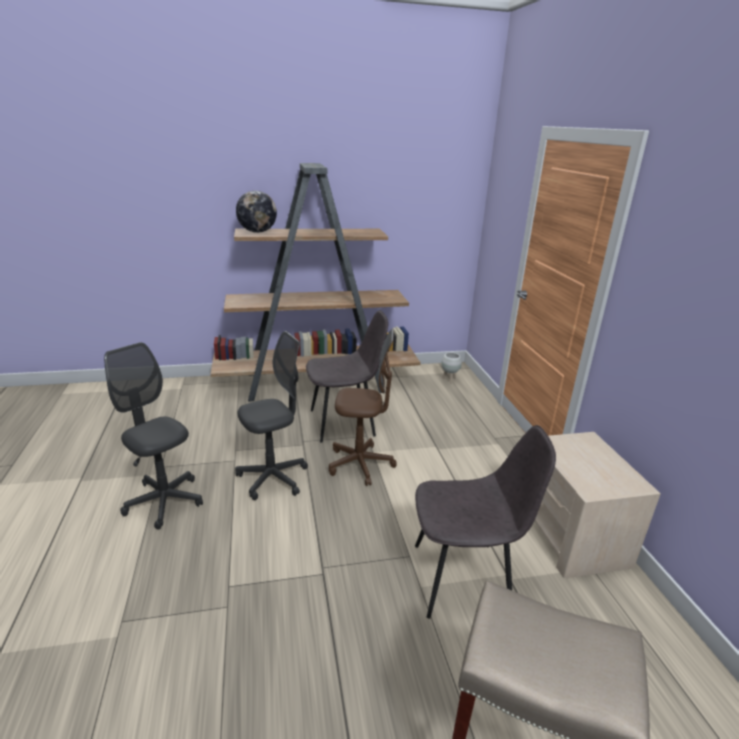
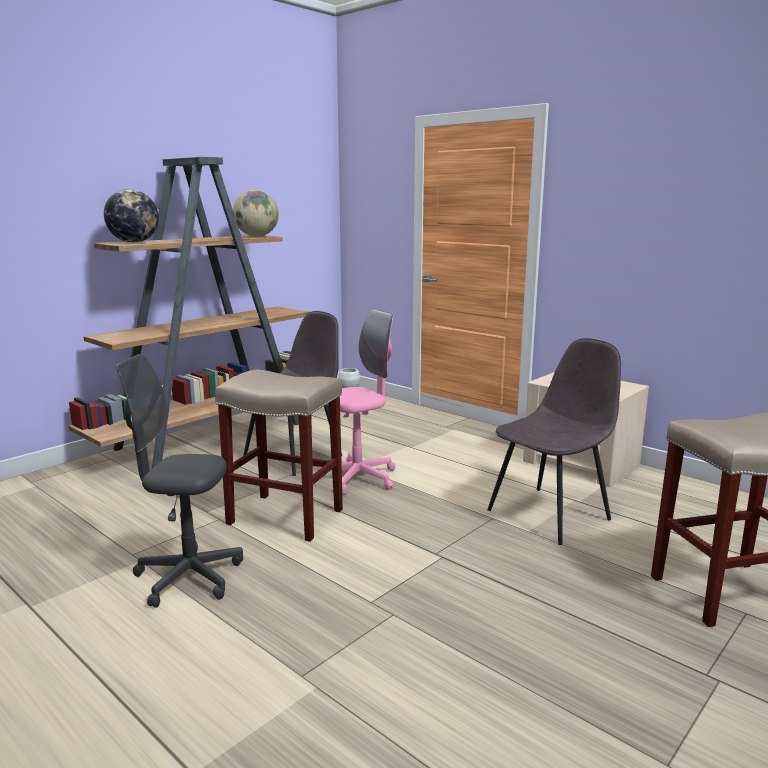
camera: 35 degrees left, 10 degrees down
grey office chair [235,331,308,500] -> beige stool [215,370,343,542]
brown office chair [329,329,397,486] -> pink office chair [318,309,395,495]
none -> globe [233,190,279,237]

